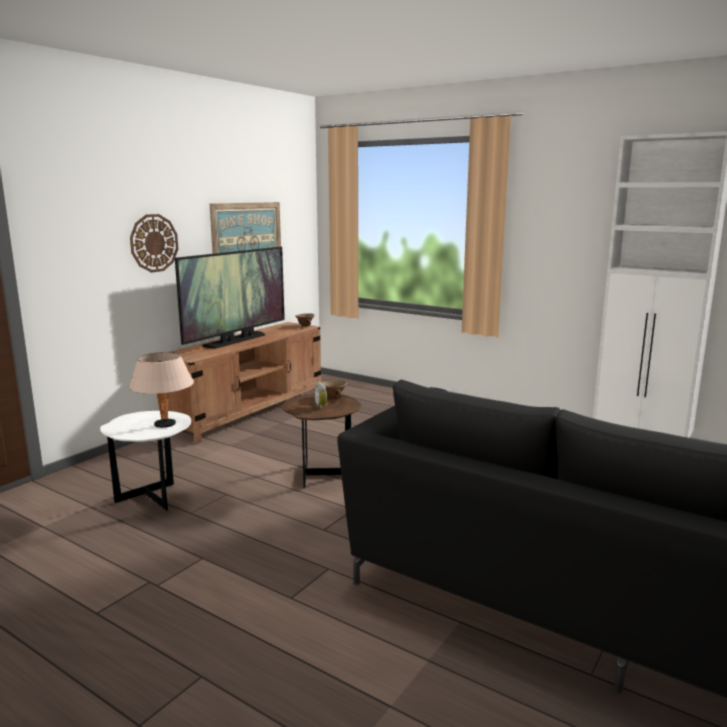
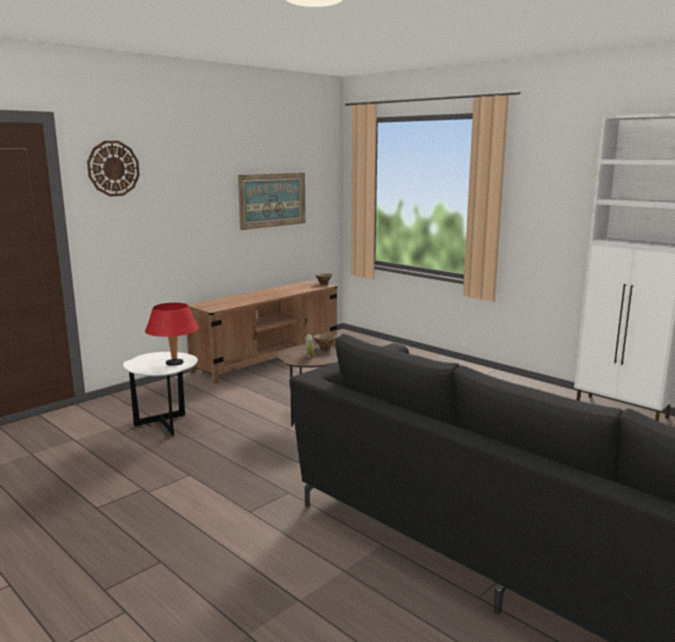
camera: 10 degrees right, 0 degrees up
beige table lamp [129,352,194,428] -> red table lamp [145,303,199,366]
wall clock [130,214,178,273] -> wall clock moved to [87,141,140,196]
television [175,247,285,348] -> none

